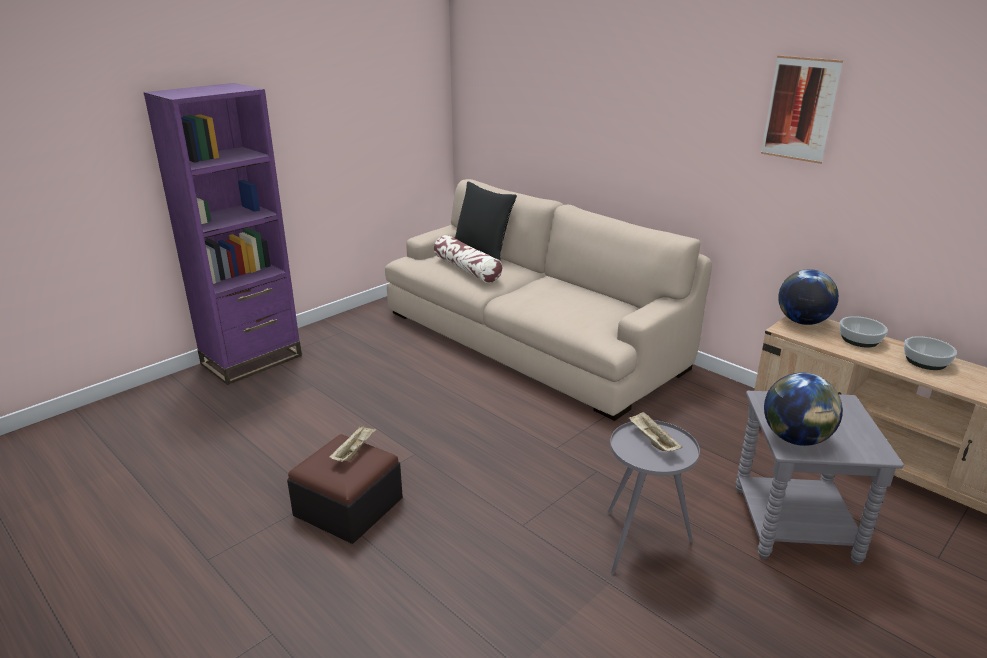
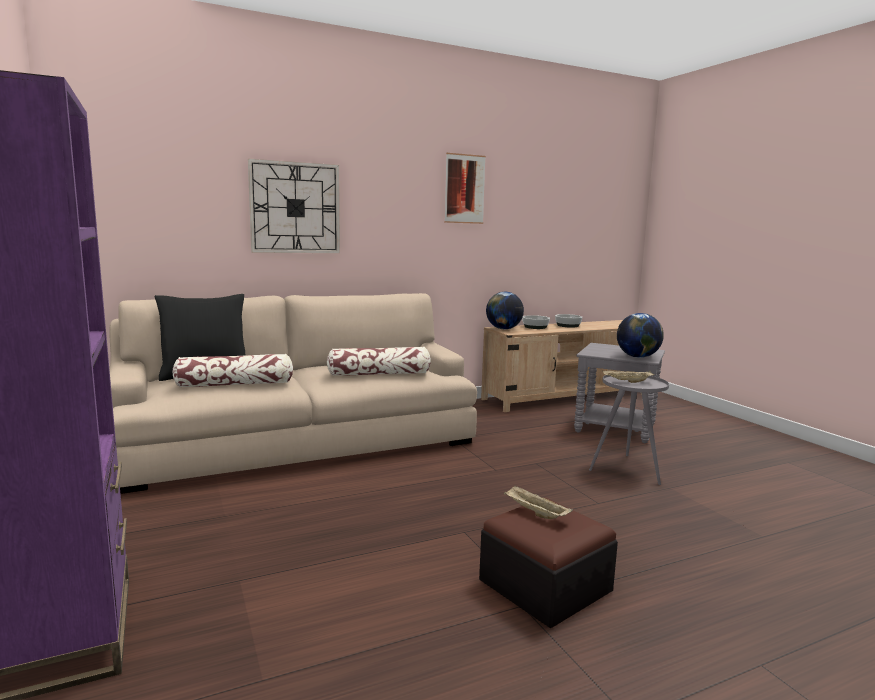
camera: 70 degrees left, 15 degrees down
none -> wall clock [248,159,340,253]
none -> pillow [327,347,431,376]

